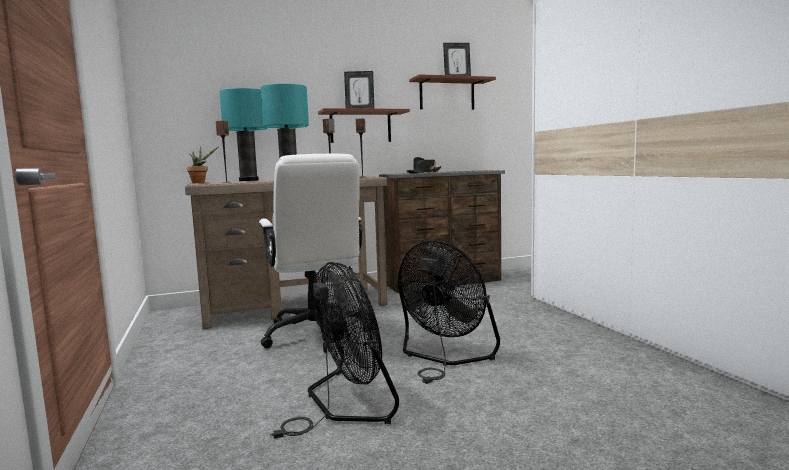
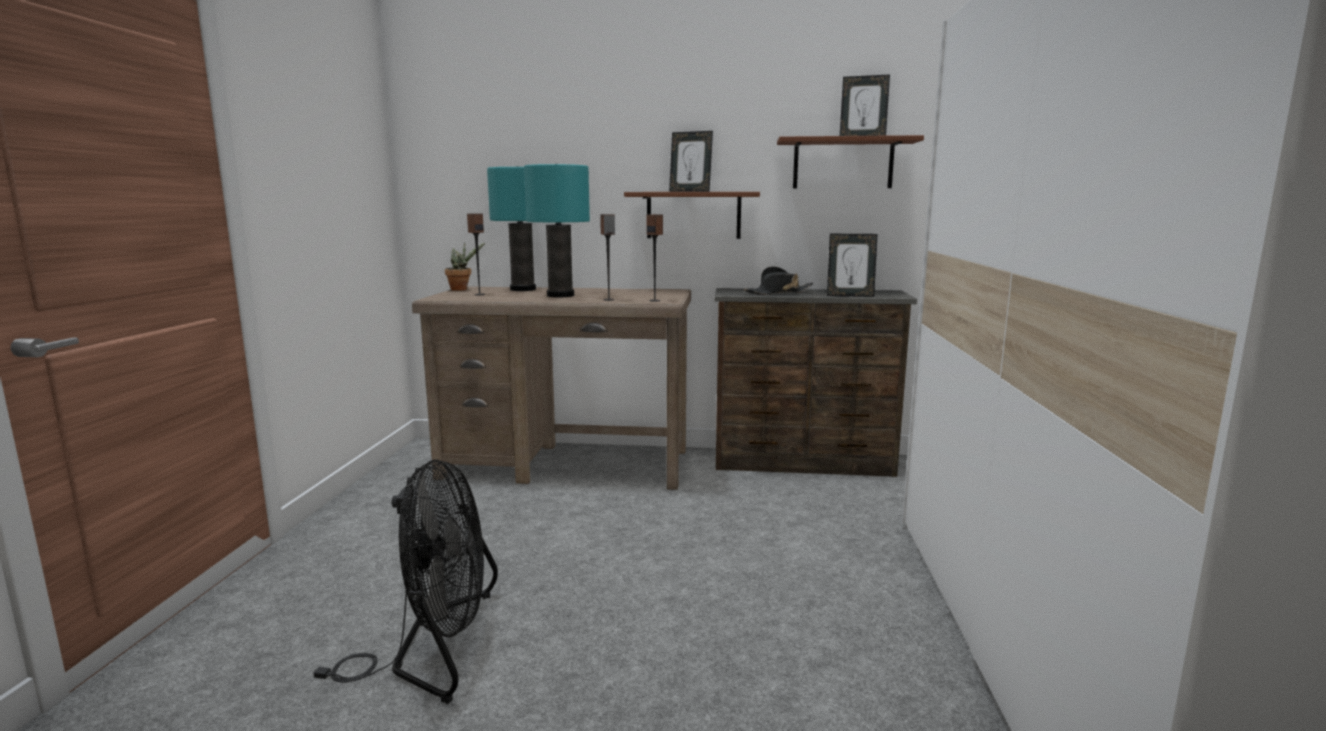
camera: 25 degrees right, 5 degrees up
white office chair [259,154,369,353] -> none
black fan [395,241,500,384] -> none
none -> picture frame [827,234,878,297]

